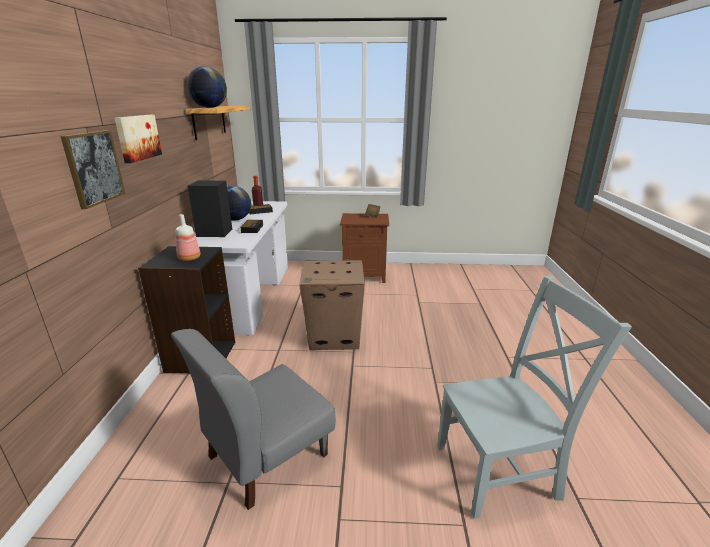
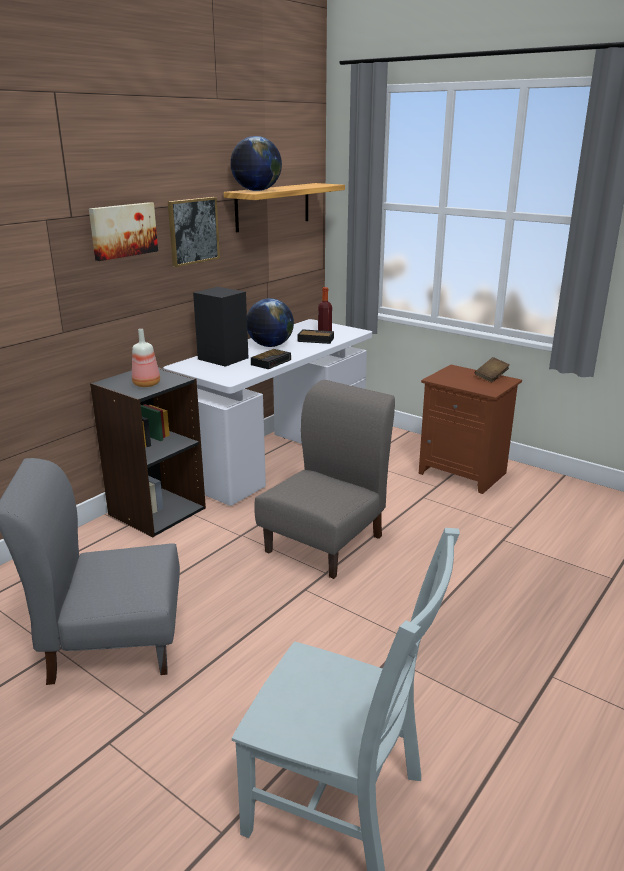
camera: 35 degrees right, 0 degrees up
picture [60,130,125,209] -> picture moved to [168,197,220,267]
cardboard box [299,260,365,350] -> grey chair [254,380,395,579]

